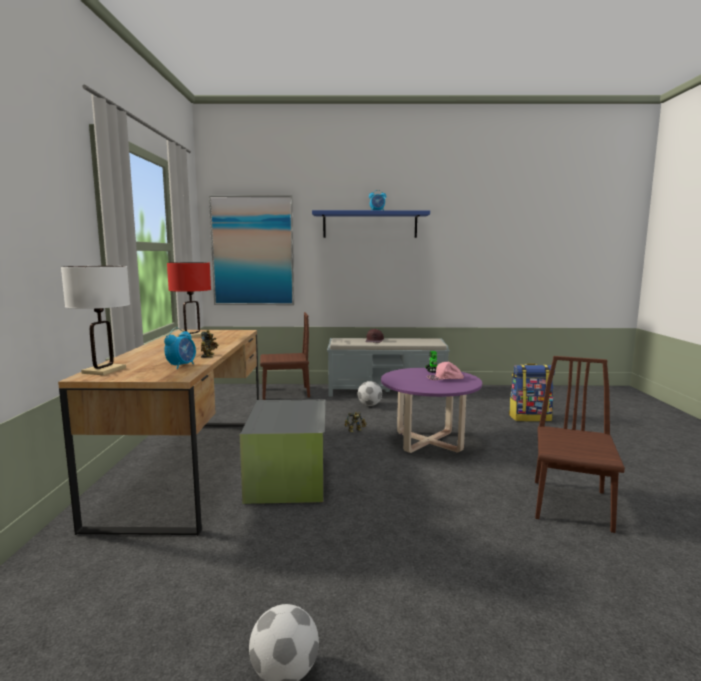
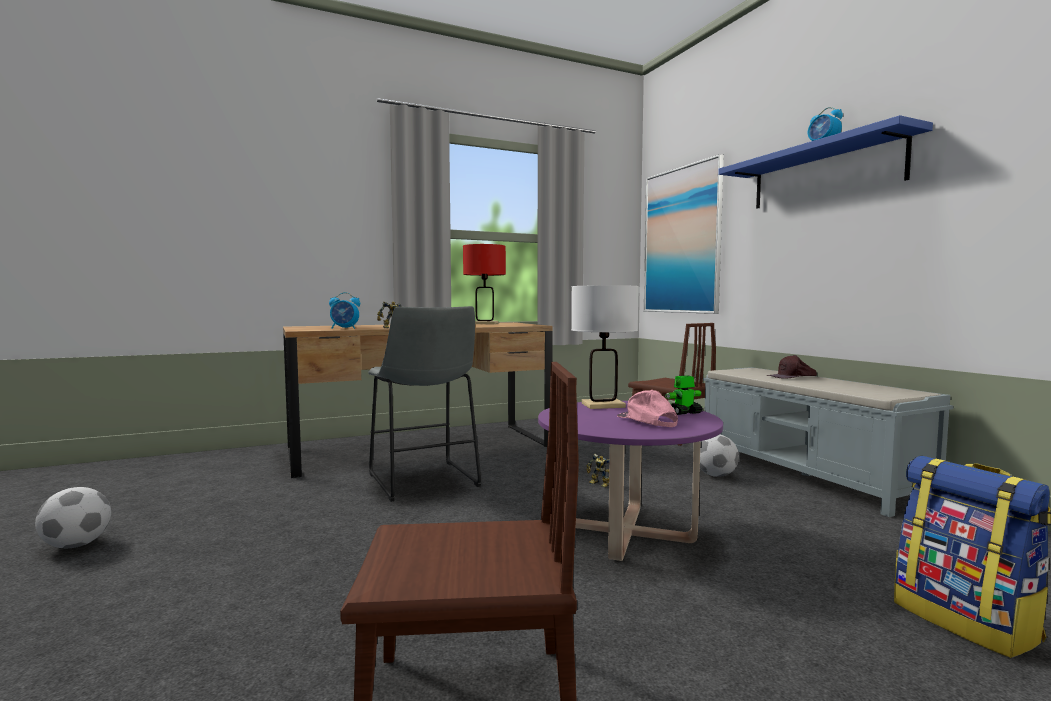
camera: 65 degrees right, 5 degrees down
white table lamp [61,266,130,375] -> white table lamp moved to [571,285,639,409]
grey storage box [240,399,326,504] -> grey stool [368,306,481,502]

